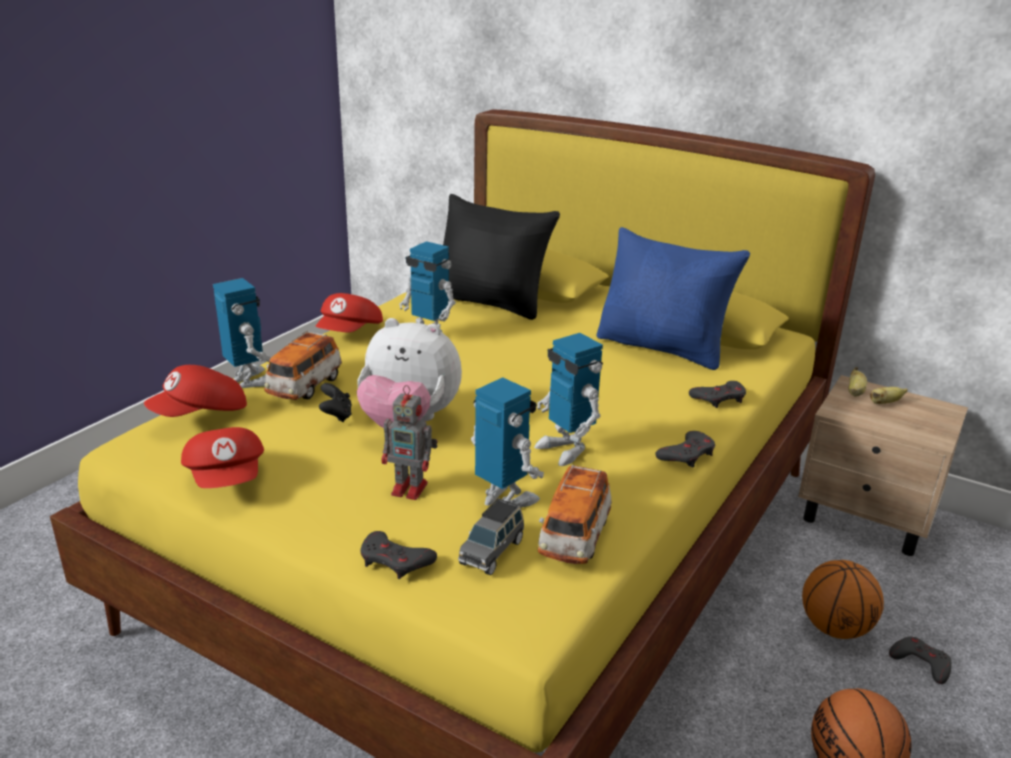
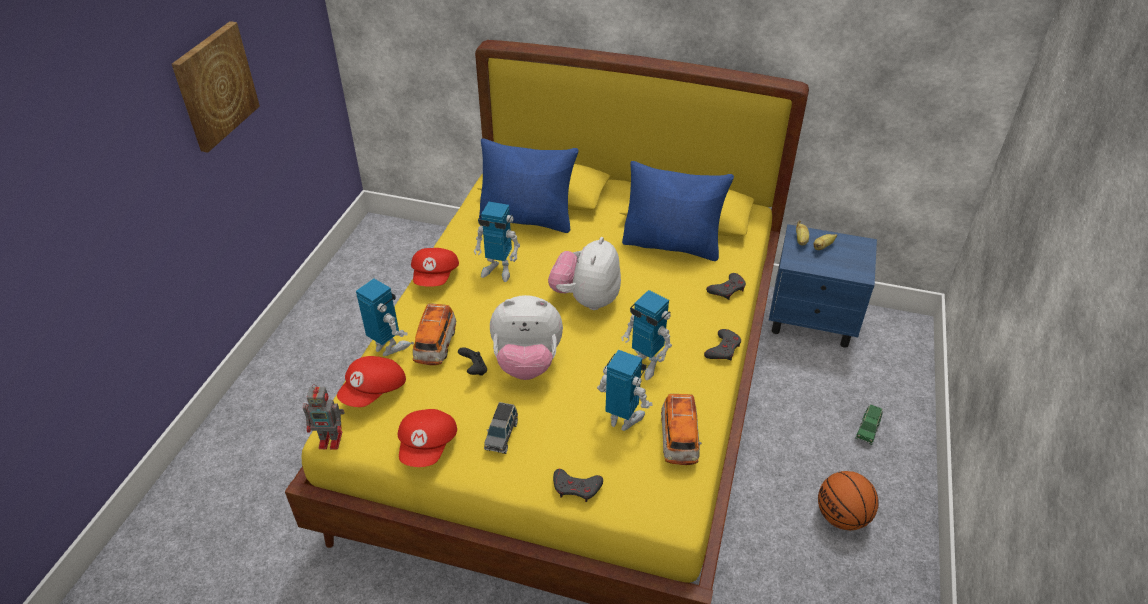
camera: 15 degrees left, 15 degrees up
red cap [181,427,264,488] -> red cap turned 45 degrees clockwise [398,409,457,467]
toy robot [382,385,437,500] -> toy robot moved to [303,384,345,449]
black pillow [443,194,560,320] -> blue pillow [479,138,578,233]
grey toy car [458,498,524,575] -> grey toy car moved to [484,402,518,454]
beige nightstand [798,375,968,556] -> blue nightstand [769,224,877,348]
basketball [802,560,884,639] -> none
grey game controller [889,637,952,684] -> green toy car [855,404,883,445]
none -> picture [172,21,260,153]
none -> plush toy [548,237,621,310]

